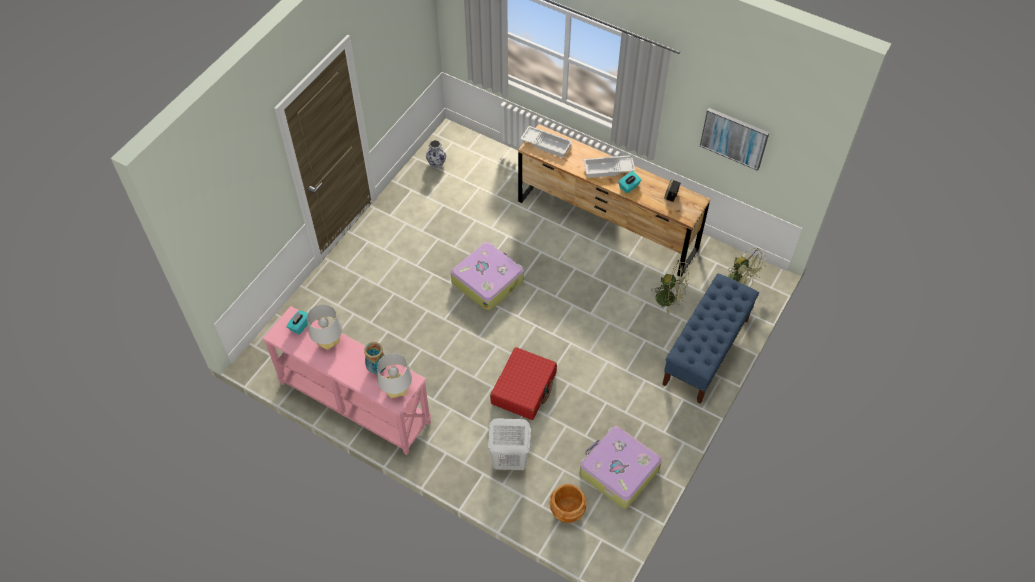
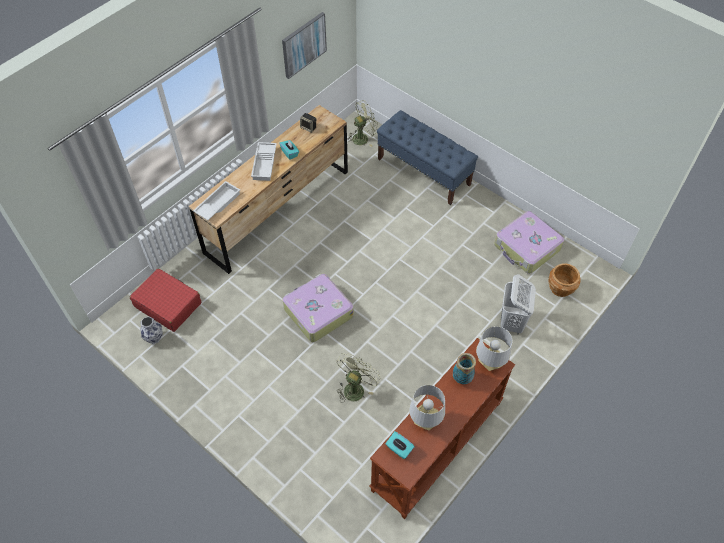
camera: 80 degrees left, 0 degrees up
pink console table [262,306,431,455] -> brown console table [370,338,515,519]
red suitcase [490,347,557,420] -> red suitcase moved to [130,269,201,332]
green fan [651,260,689,314] -> green fan moved to [337,353,381,403]

